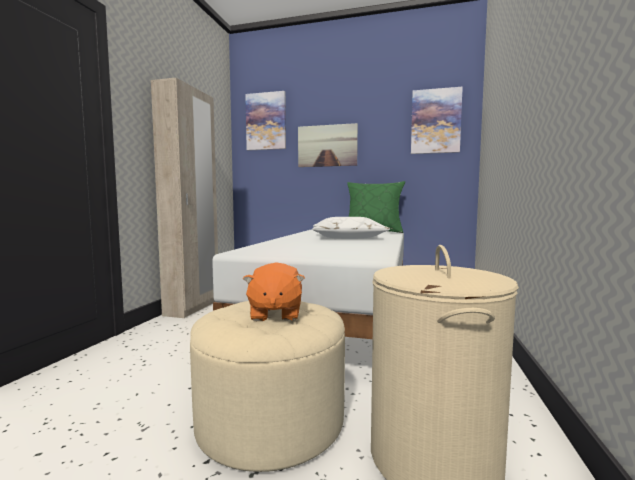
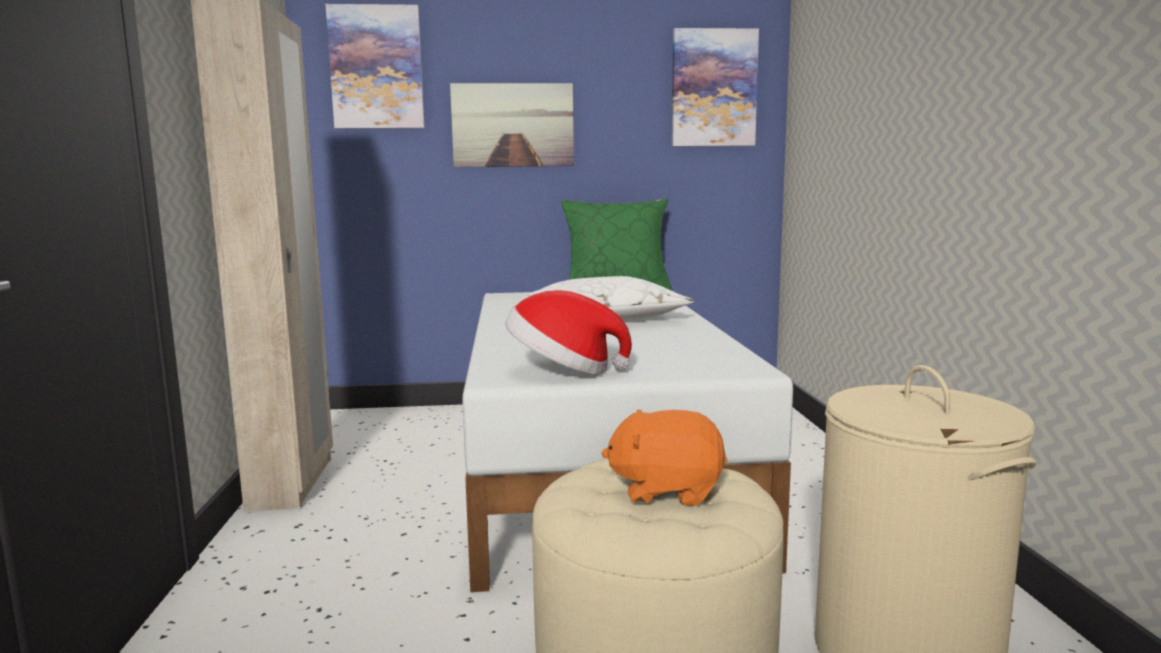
camera: 20 degrees left, 5 degrees up
orange plush toy [243,262,305,321] -> orange plush toy turned 120 degrees clockwise [601,409,727,506]
none -> hat [505,290,632,375]

